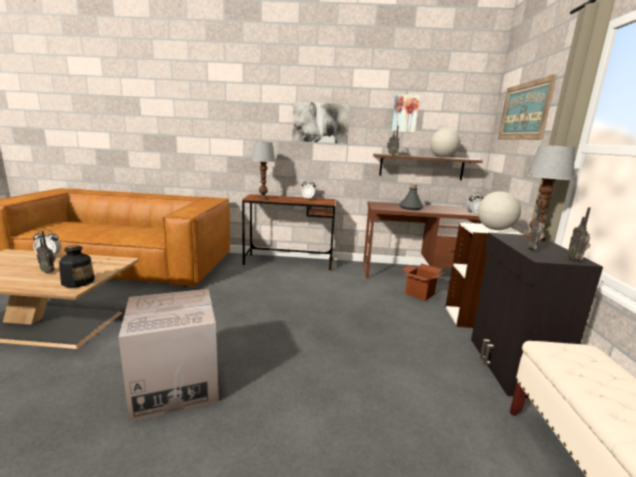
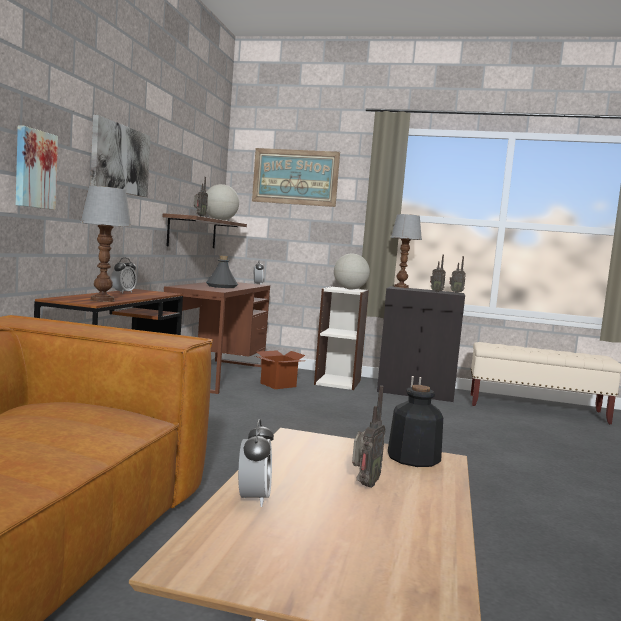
camera: 80 degrees left, 10 degrees down
cardboard box [119,289,219,422] -> none
picture [391,94,420,133] -> picture moved to [16,125,58,210]

